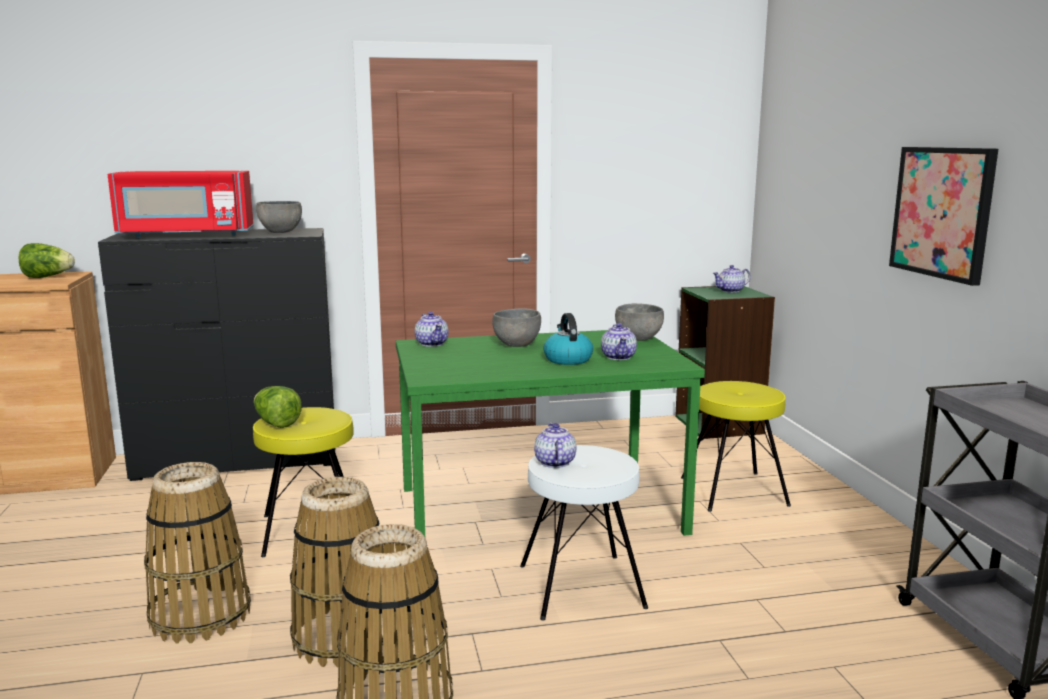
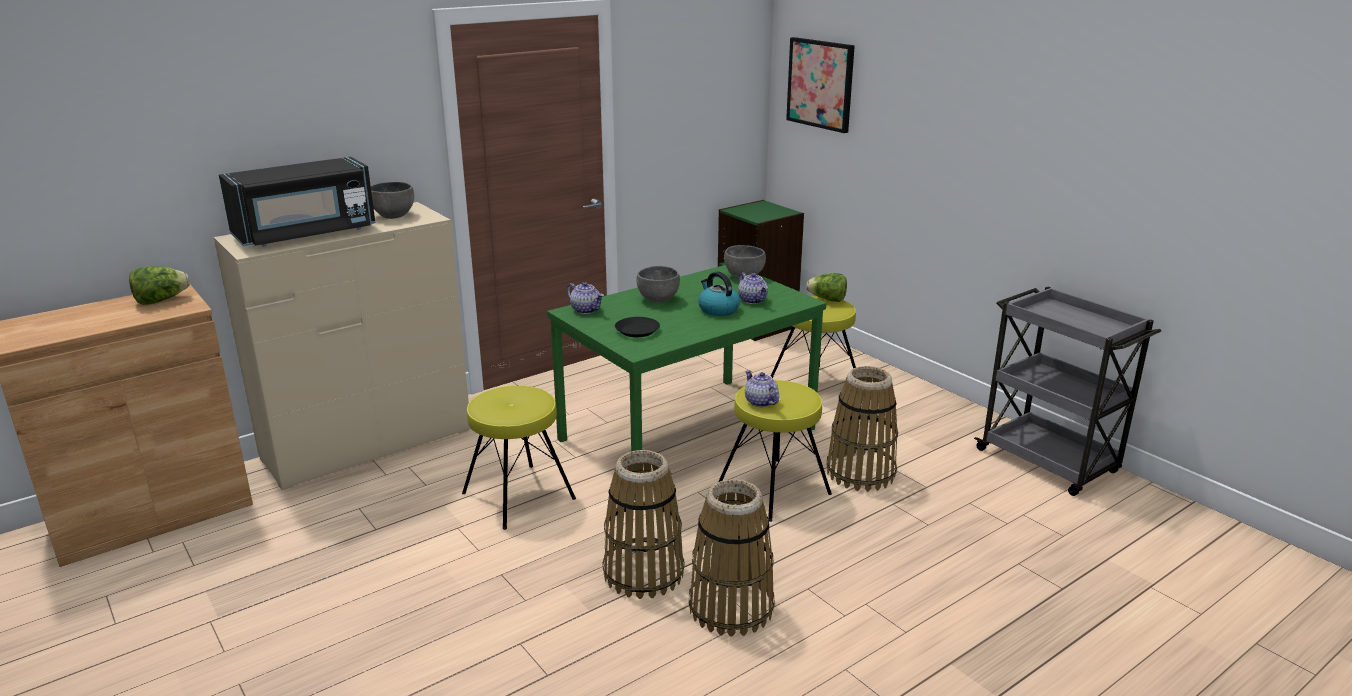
camera: 25 degrees left, 10 degrees up
black dresser [98,228,335,481] -> beige dresser [214,202,471,490]
red microwave [108,171,254,238] -> black microwave [219,157,376,246]
basket [144,462,251,643] -> basket moved to [827,366,898,492]
lettuce [254,386,302,428] -> lettuce moved to [806,273,847,302]
white stool [520,445,648,620] -> yellow stool [718,380,832,522]
teapot [713,265,751,293] -> none
picture [889,147,998,286] -> picture moved to [786,37,855,133]
none -> black plate [615,317,660,337]

